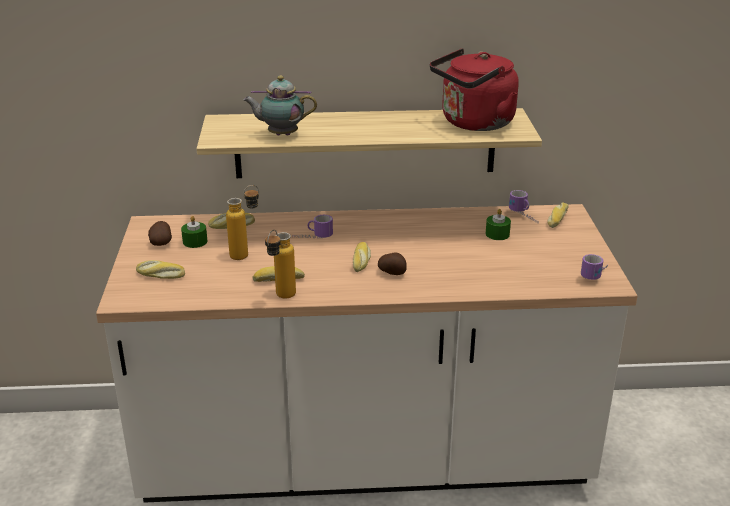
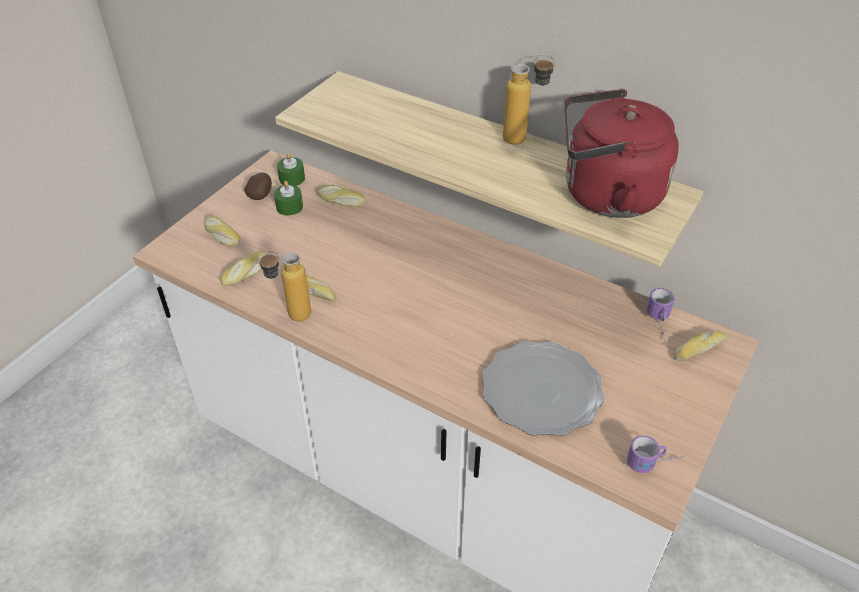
camera: 35 degrees right, 15 degrees up
bottle [226,185,259,260] -> bottle moved to [503,54,555,145]
teapot [243,75,317,135] -> none
mug [292,215,333,238] -> none
bread [353,242,371,272] -> bread moved to [220,251,268,286]
potato [378,253,407,275] -> none
green candle [486,209,511,240] -> green candle moved to [277,153,305,186]
none -> plate [483,341,605,436]

